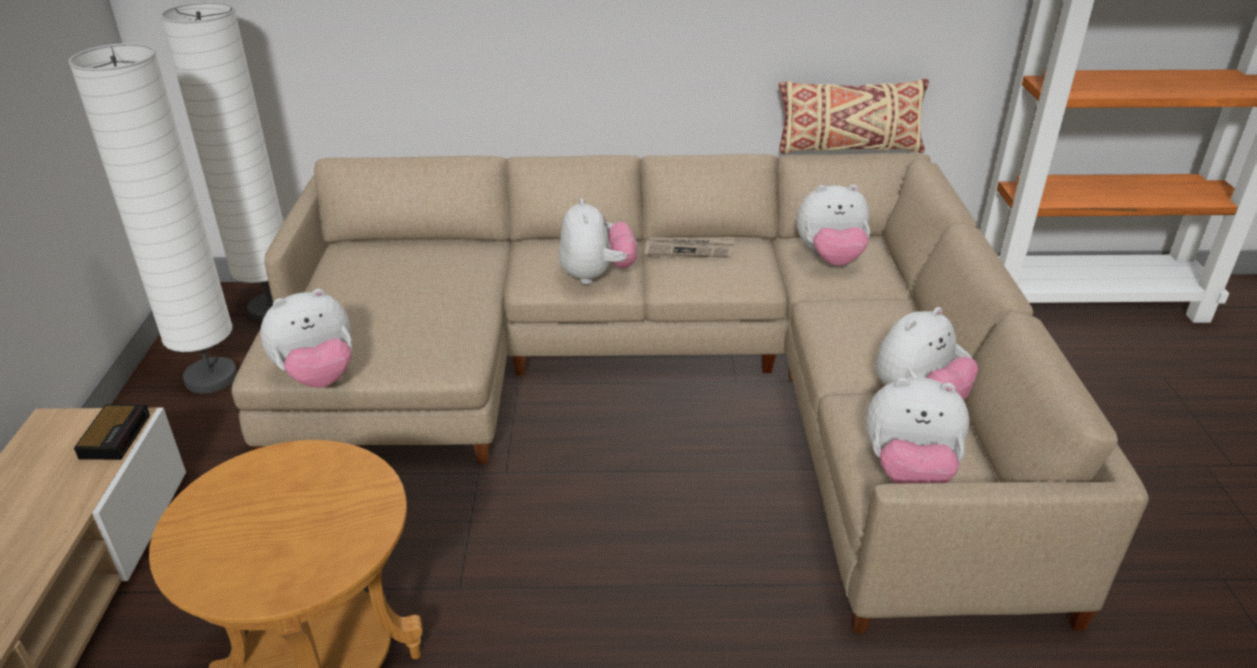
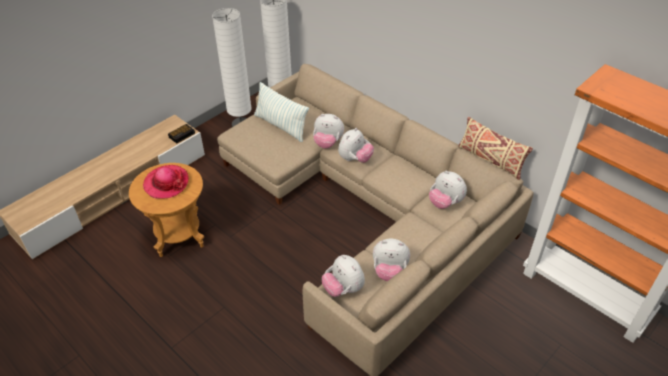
camera: 45 degrees right, 10 degrees up
plush toy [260,289,352,388] -> plush toy moved to [313,114,344,149]
newspaper [645,237,734,258] -> none
none -> hat [143,165,189,199]
none -> pillow [254,82,309,142]

